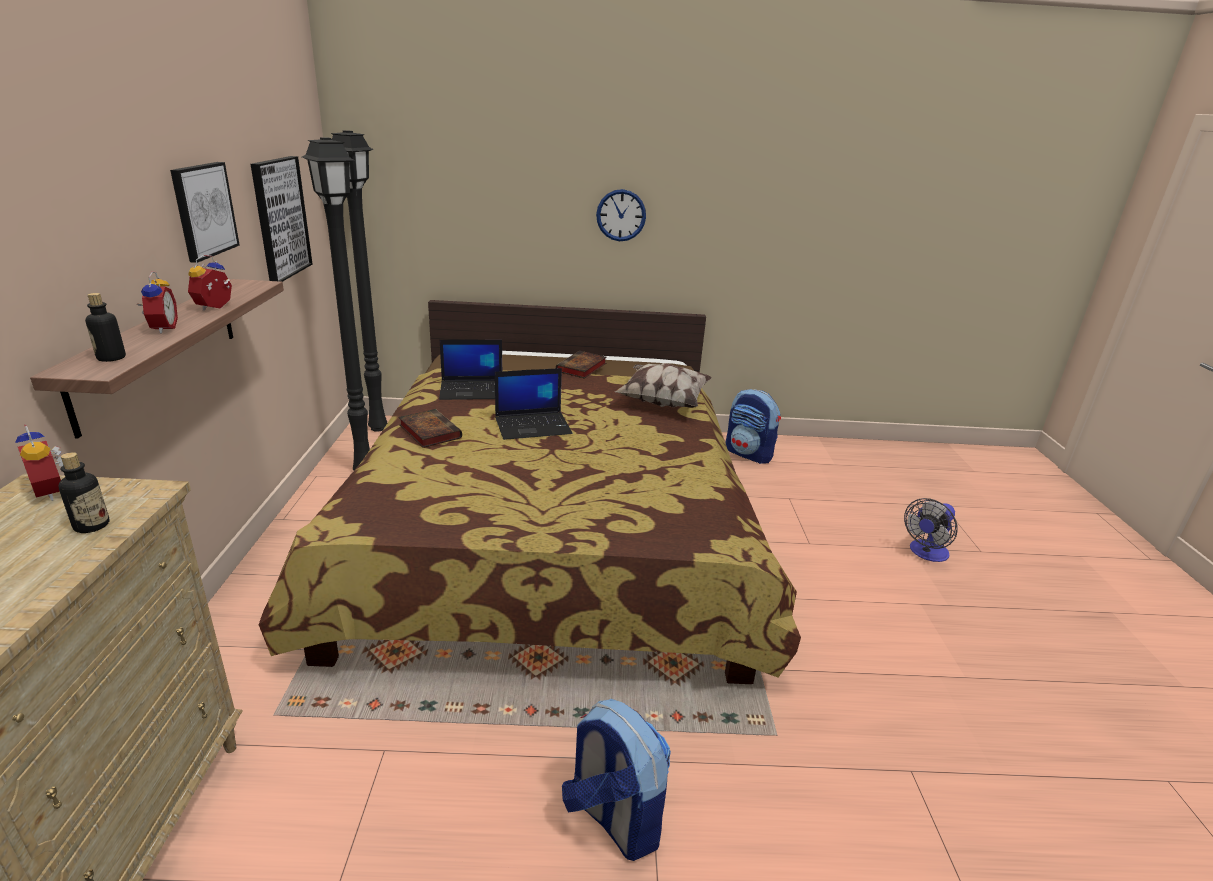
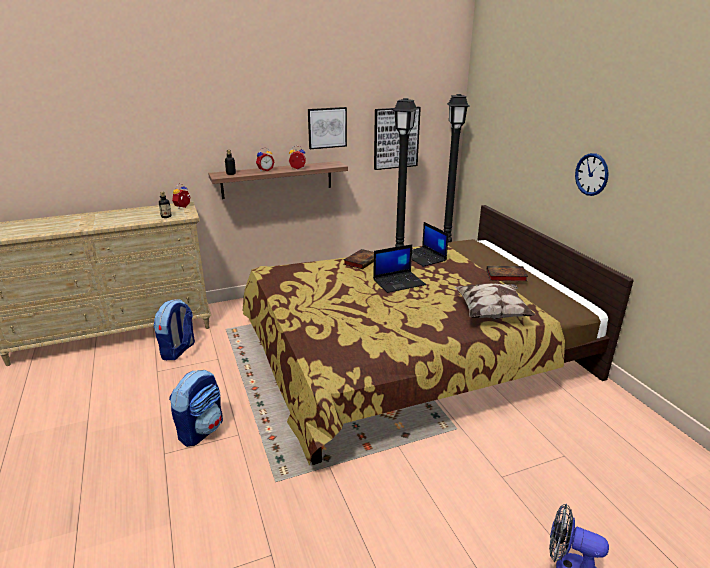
camera: 70 degrees right, 0 degrees up
laptop [495,368,572,440] -> laptop turned 75 degrees counterclockwise [373,244,426,293]
backpack [726,389,781,464] -> backpack moved to [154,299,195,360]

